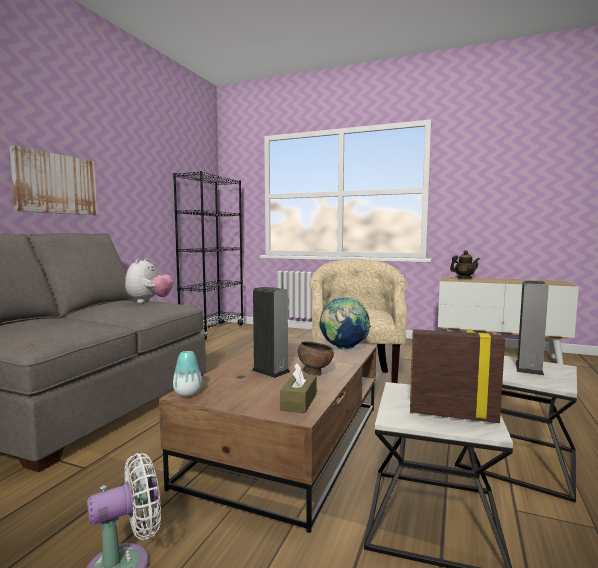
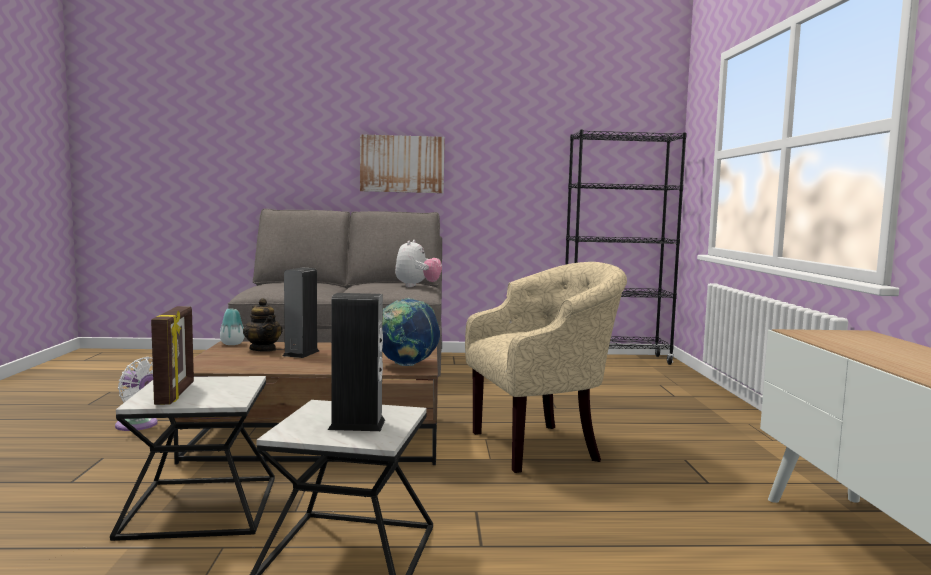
camera: 65 degrees right, 0 degrees up
plush toy [125,258,173,303] -> plush toy turned 60 degrees counterclockwise [395,240,442,287]
brown tissue box [280,363,316,413] -> none
brown bowl [298,341,334,376] -> none
teapot [450,250,480,279] -> teapot moved to [243,298,283,352]

